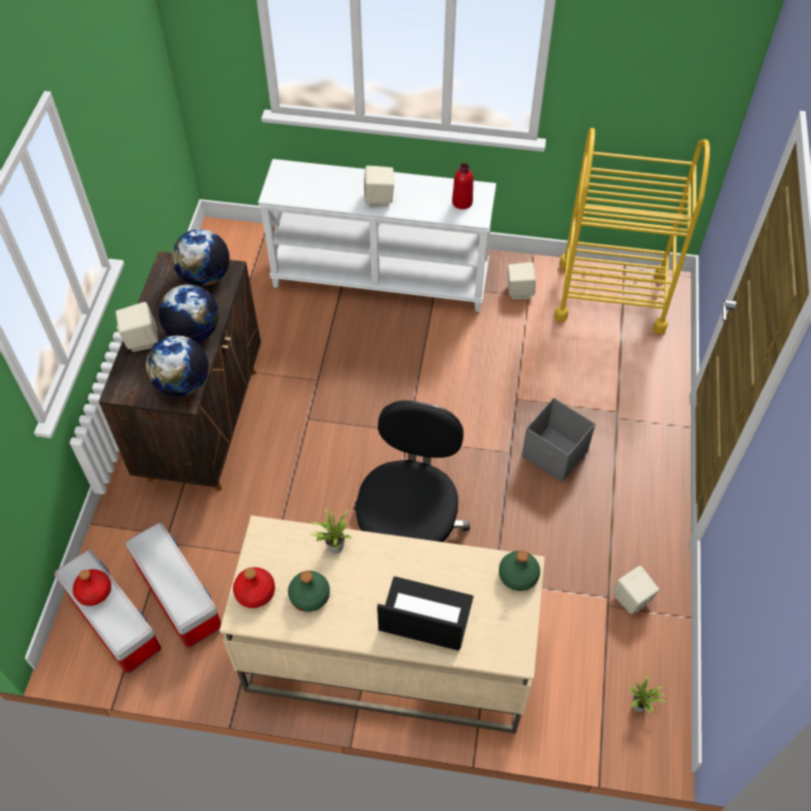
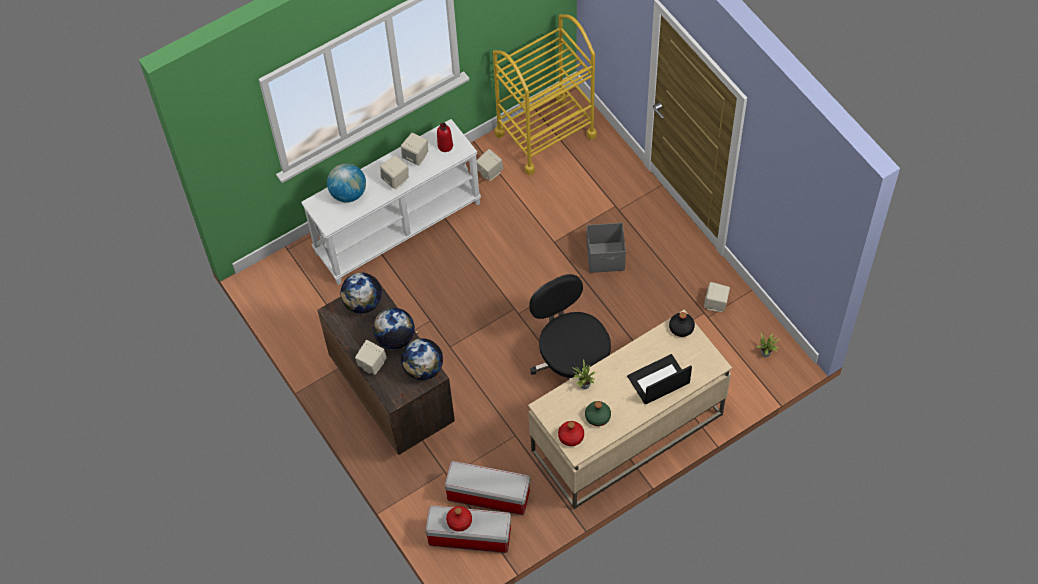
camera: 40 degrees left, 5 degrees up
green bottle [499,551,540,591] -> black bottle [669,312,695,337]
none -> globe [327,163,366,203]
none -> beige speaker [401,133,428,166]

